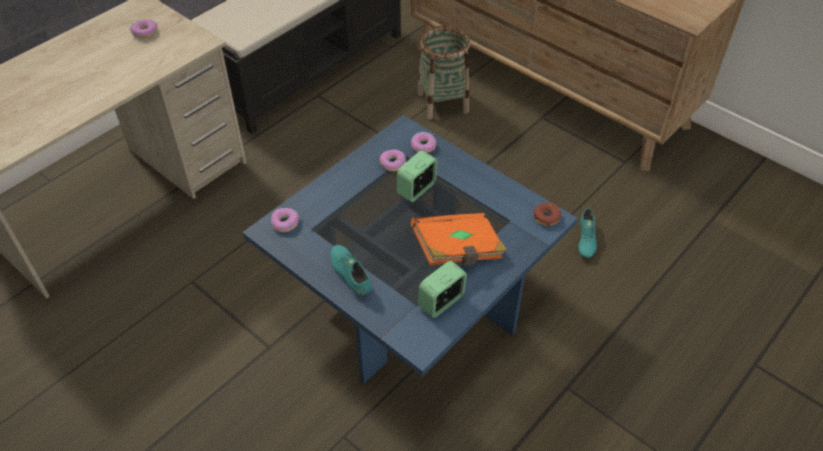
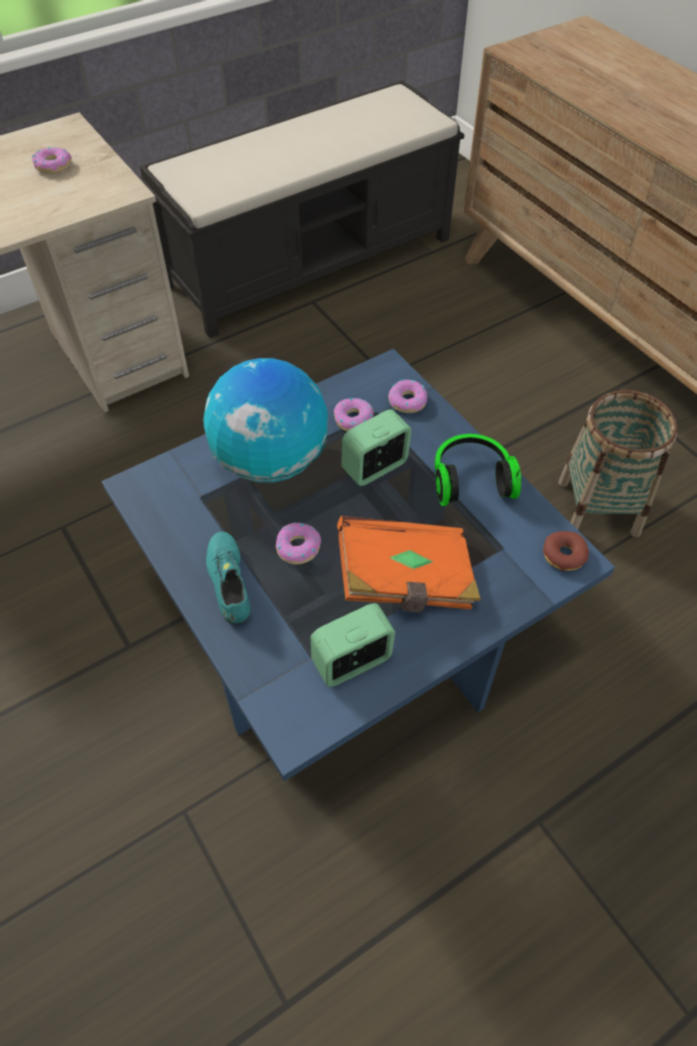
camera: 15 degrees right, 5 degrees up
donut [271,208,299,232] -> donut moved to [276,522,321,564]
basket [417,25,470,120] -> basket moved to [558,390,677,537]
turquoise shoe [578,208,597,258] -> none
none -> globe [203,358,328,483]
none -> headphones [435,434,521,506]

